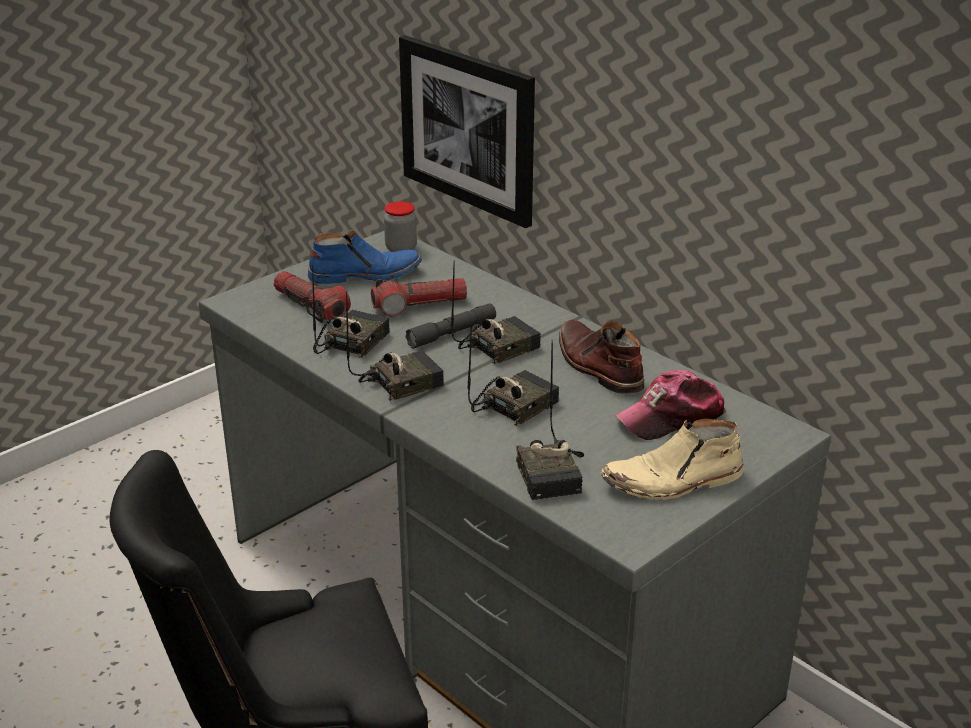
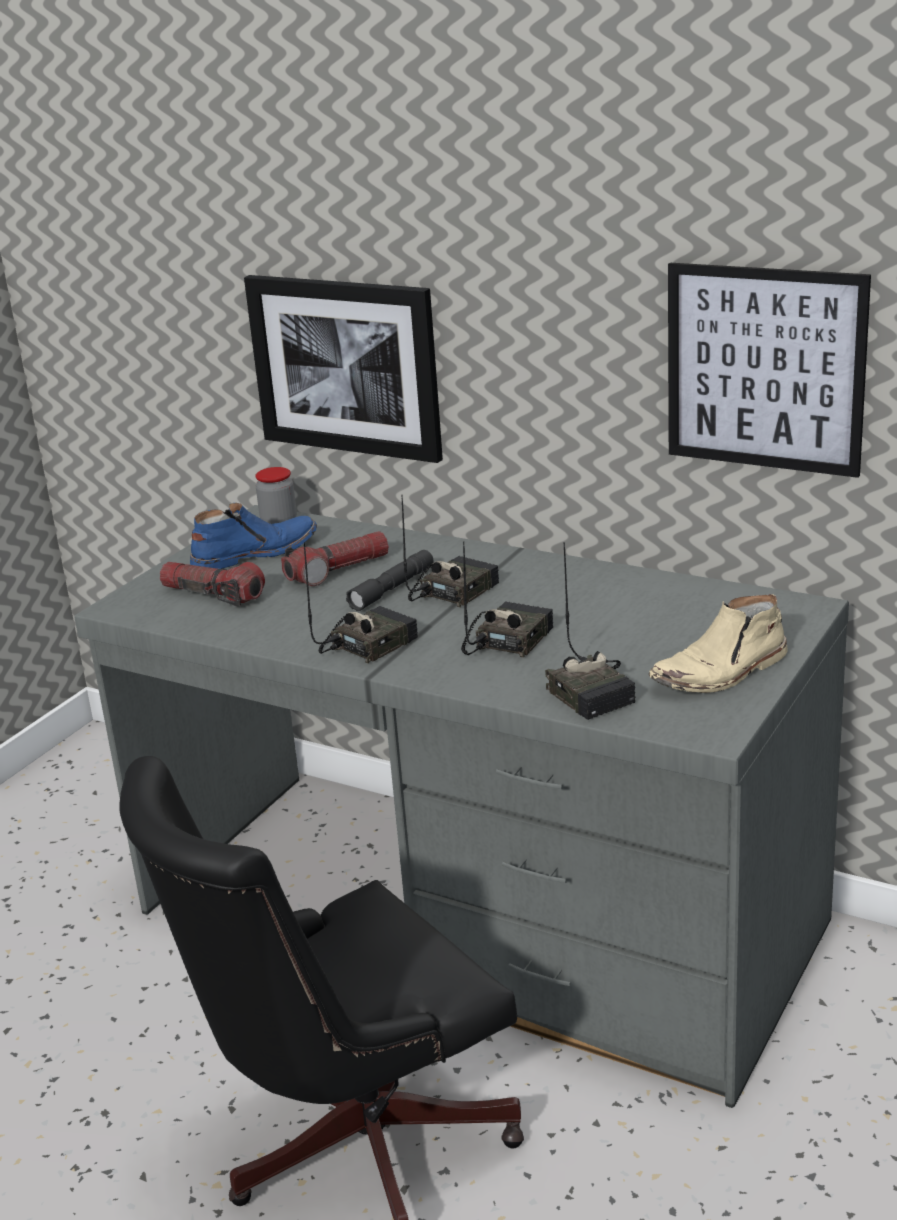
camera: 15 degrees left, 5 degrees down
radio [312,265,390,358] -> none
brown boot [559,320,644,394] -> none
cap [615,370,726,440] -> none
none -> picture [668,263,871,478]

